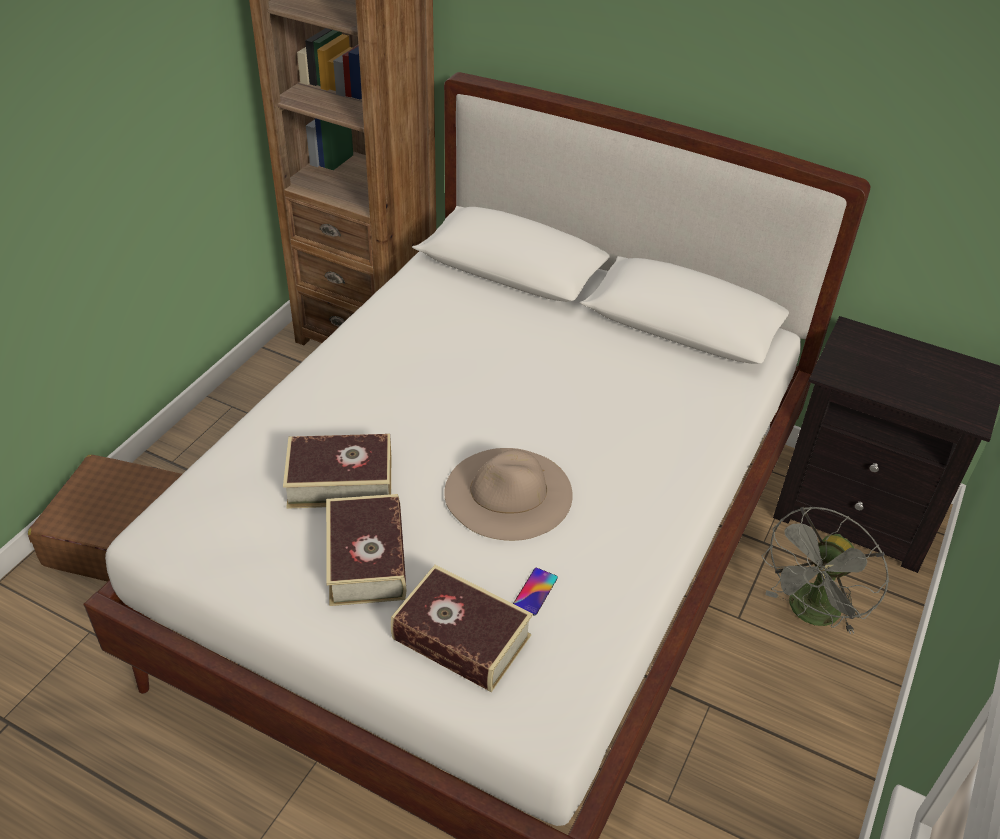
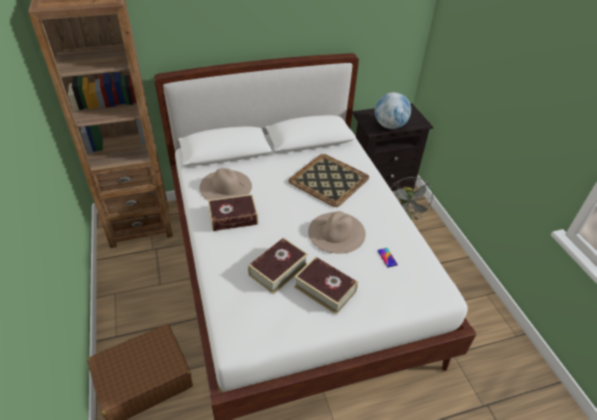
camera: 45 degrees left, 0 degrees up
book [391,565,533,692] -> book moved to [208,194,258,231]
none -> beige hat [199,168,252,200]
none -> tray [288,154,369,207]
none -> globe [375,92,411,129]

